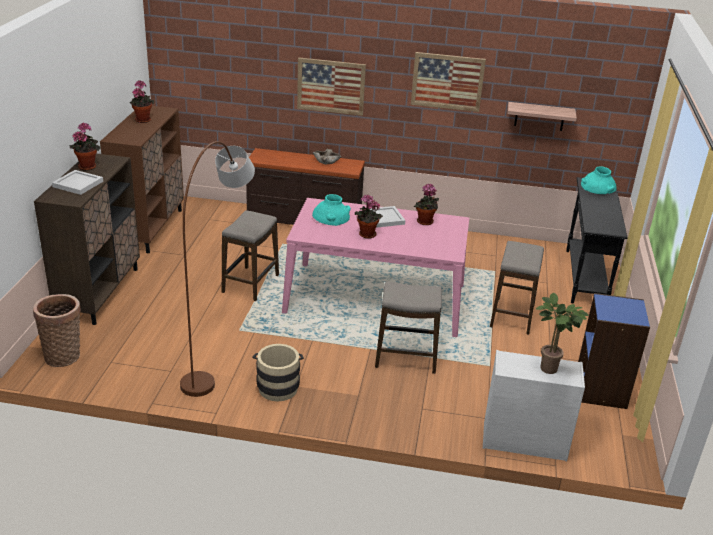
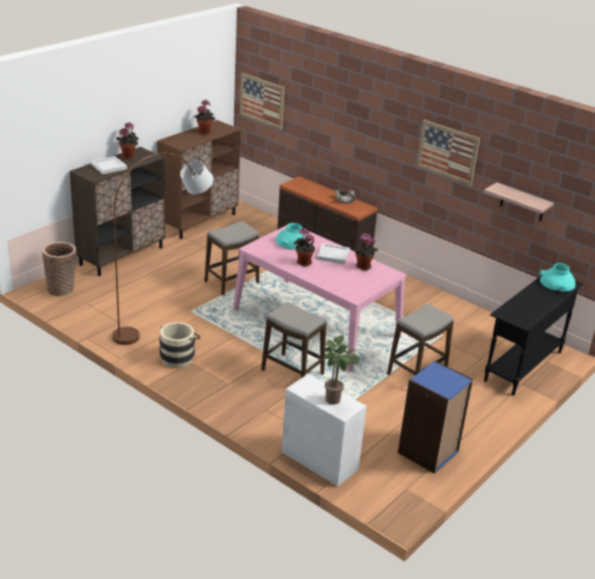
camera: 30 degrees right, 0 degrees up
picture [297,57,366,116] -> picture moved to [240,73,285,130]

